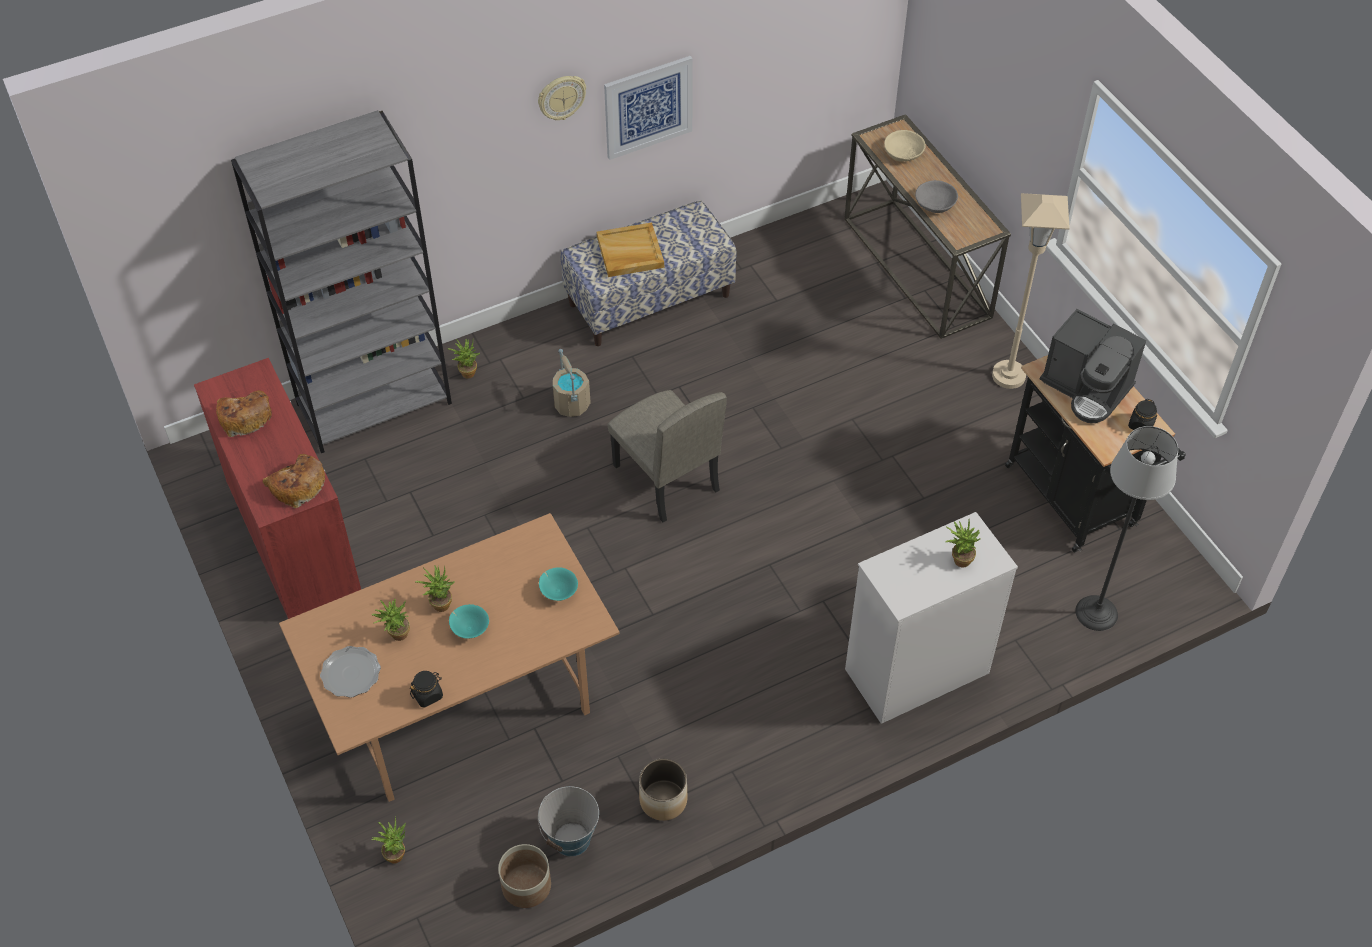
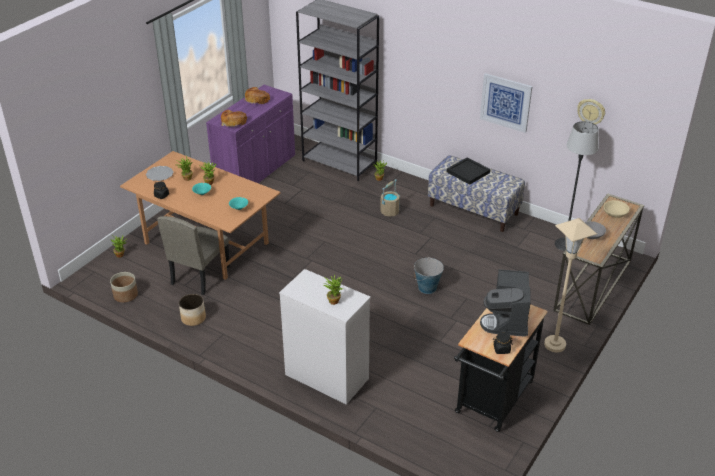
camera: 60 degrees right, 15 degrees down
red cabinet [194,358,361,619] -> purple cabinet [206,85,295,183]
wall clock [538,76,586,120] -> wall clock moved to [577,99,605,125]
bucket [538,786,599,857] -> bucket moved to [414,257,444,294]
beige tray [597,223,664,277] -> black tray [447,157,490,185]
beige chair [608,390,727,522] -> beige chair moved to [157,216,230,295]
floor lamp [1075,426,1178,631] -> floor lamp moved to [555,121,599,251]

